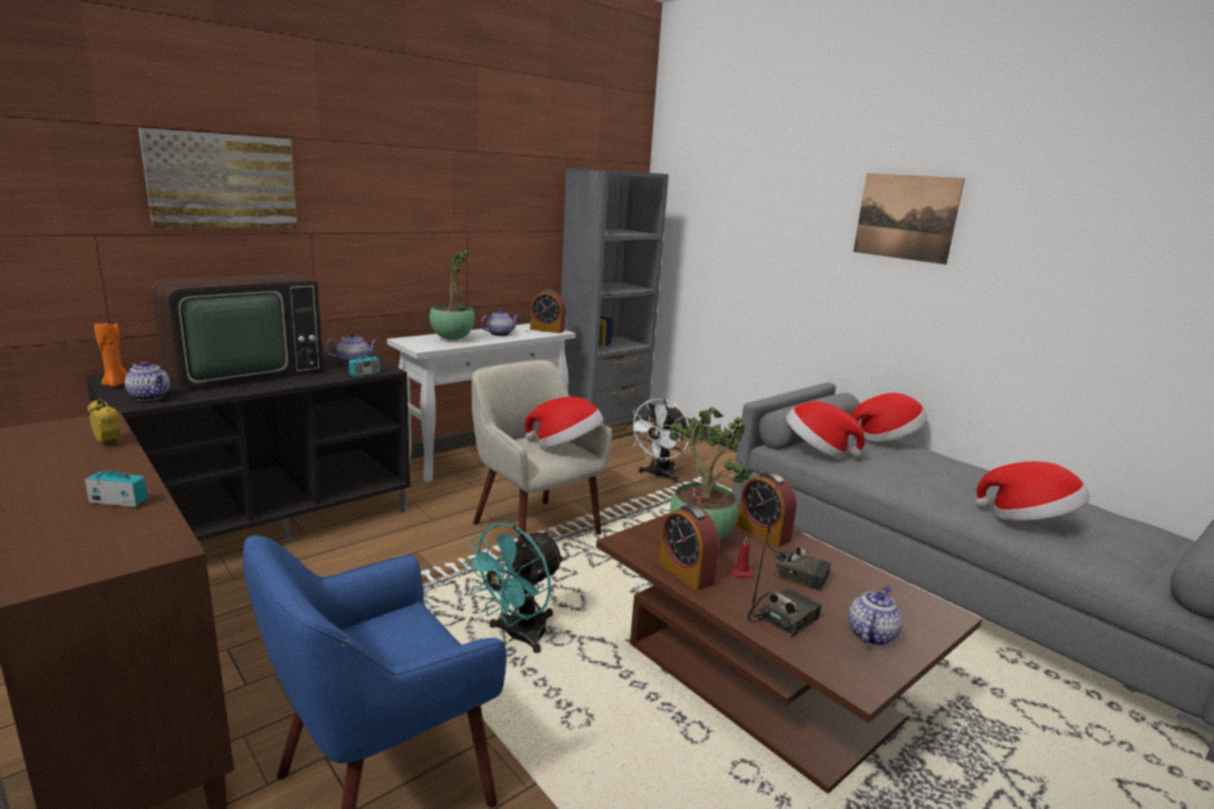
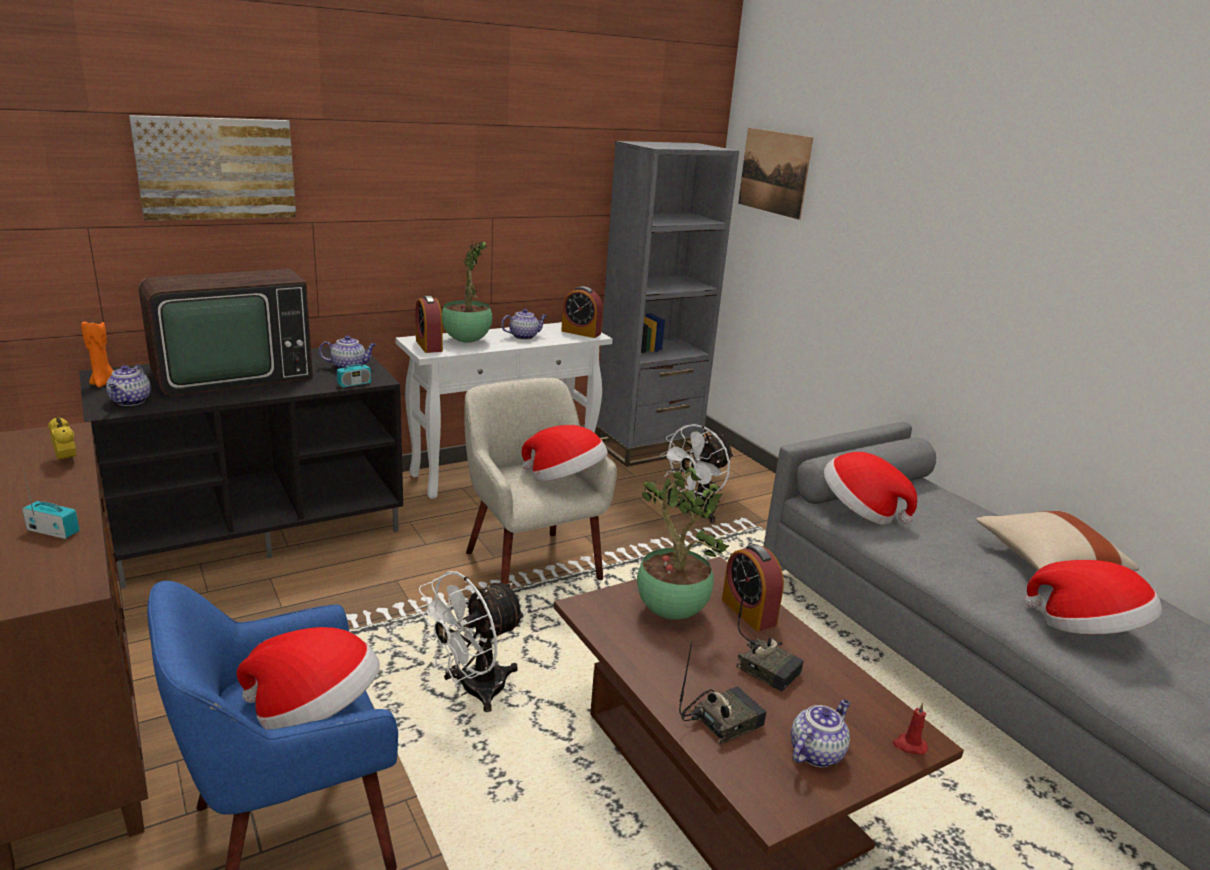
camera: 10 degrees right, 5 degrees up
teapot [125,361,170,401] -> teapot turned 45 degrees clockwise [106,364,151,406]
turquoise fan [462,522,565,653] -> white fan [415,571,526,712]
alarm clock [659,505,719,591] -> alarm clock moved to [415,296,443,353]
red candle [727,535,754,578] -> red candle moved to [893,703,928,755]
hat [850,393,927,442] -> hat moved to [236,627,380,730]
picture [853,173,965,265] -> picture moved to [738,128,813,220]
none -> beige pillow [976,511,1139,572]

